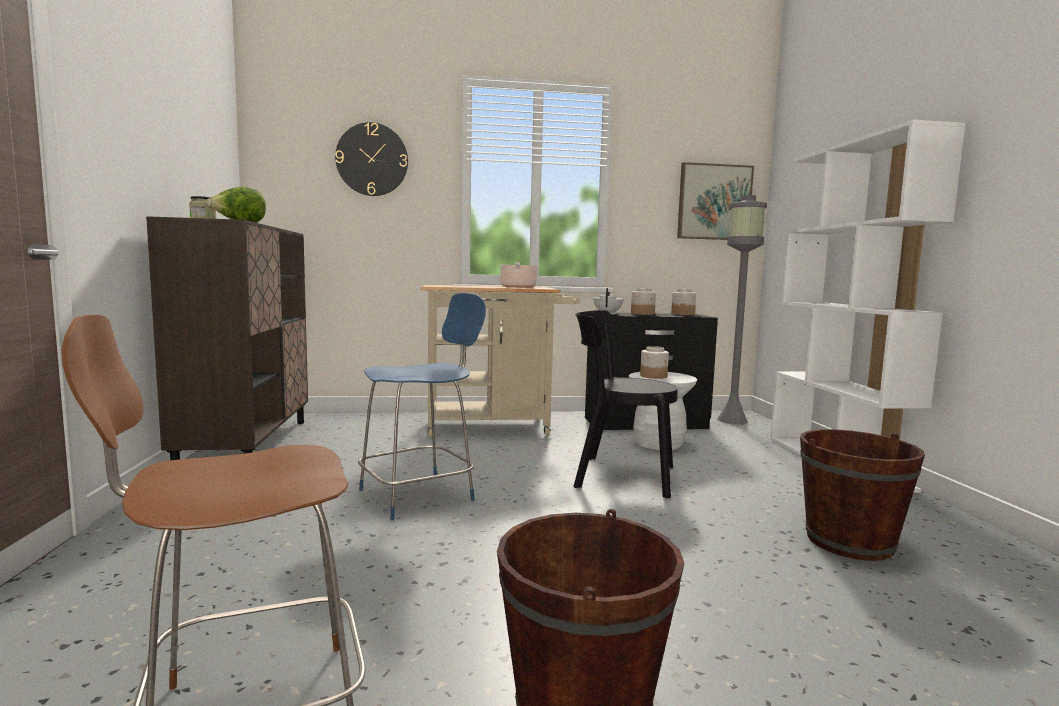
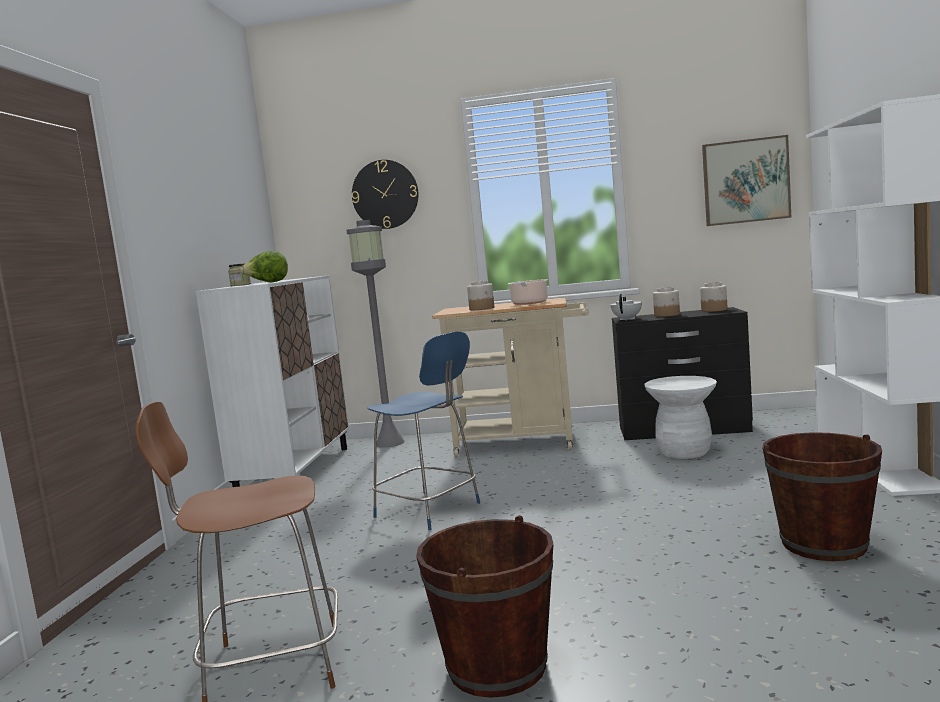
camera: 15 degrees right, 0 degrees up
brown cabinet [146,216,308,461] -> white cabinet [196,276,349,487]
blue chair [358,293,486,520] -> blue chair turned 60 degrees clockwise [367,331,480,530]
black chair [573,310,678,499] -> none
jar [640,346,669,379] -> jar moved to [467,280,494,310]
grey floor lamp [717,195,767,424] -> grey floor lamp moved to [346,220,405,448]

